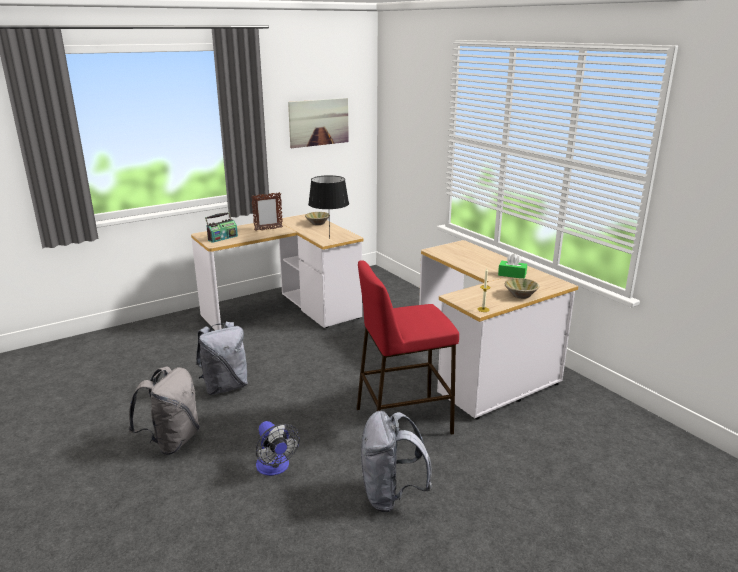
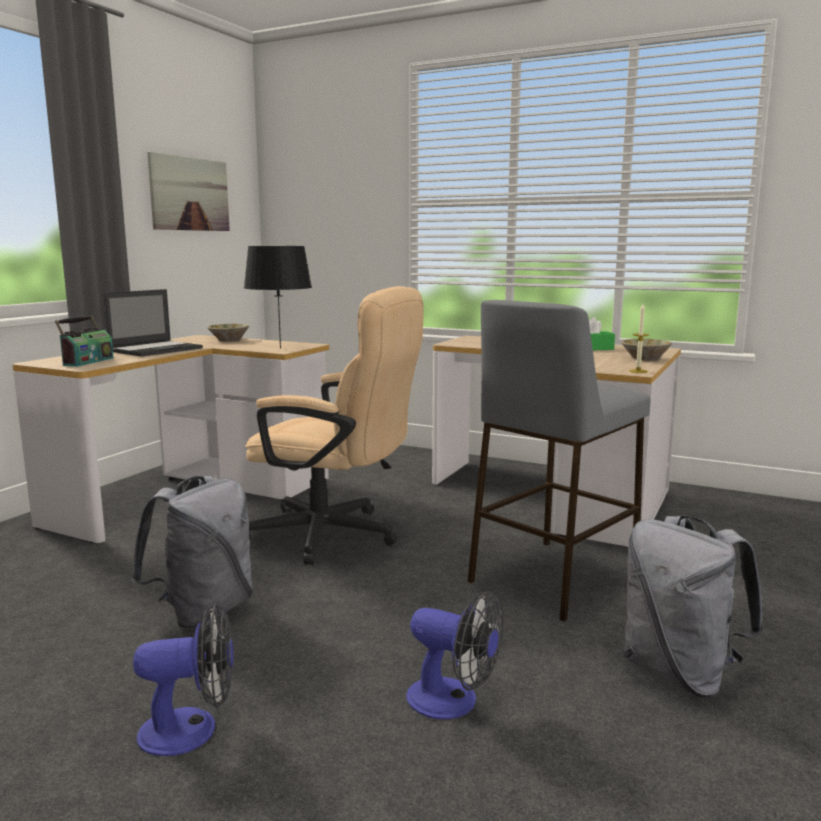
camera: 30 degrees left, 10 degrees down
grey backpack [128,366,200,455] -> fan [133,603,233,756]
picture frame [251,192,283,231] -> laptop [103,289,203,357]
red stool [357,260,459,435] -> grey stool [468,300,650,622]
none -> beige office chair [245,286,424,565]

